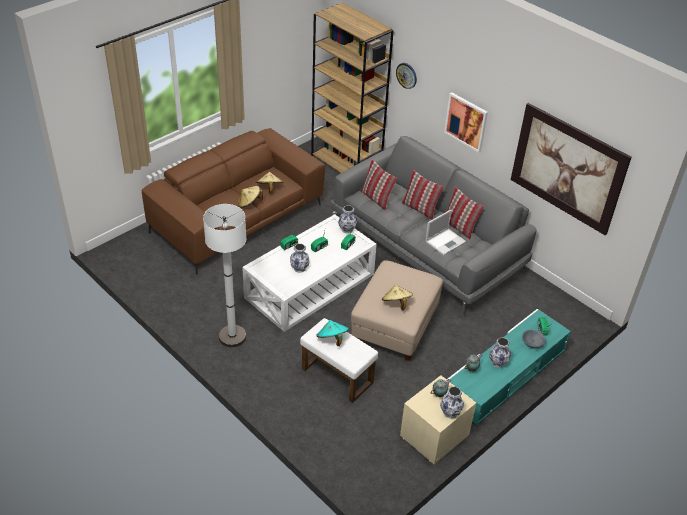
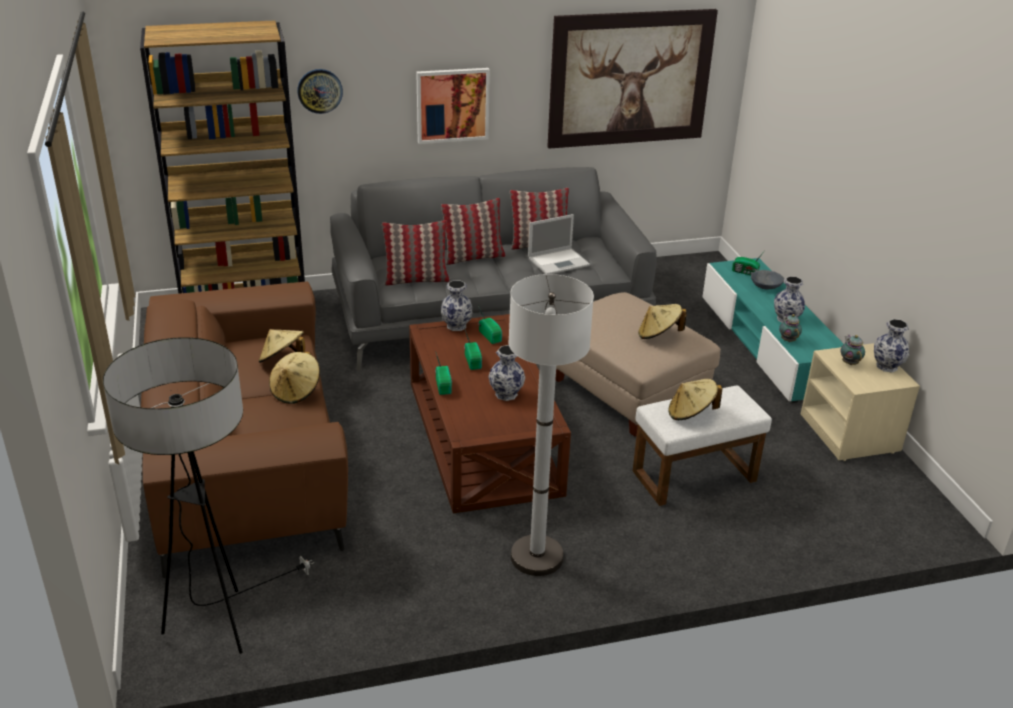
camera: 60 degrees left, 10 degrees down
white coffee table [242,214,377,332] -> brown coffee table [409,314,571,513]
turquoise hat [316,320,349,346] -> beige hat [668,379,722,420]
laptop [425,210,466,255] -> laptop turned 75 degrees clockwise [528,214,590,274]
none -> floor lamp [103,337,314,654]

